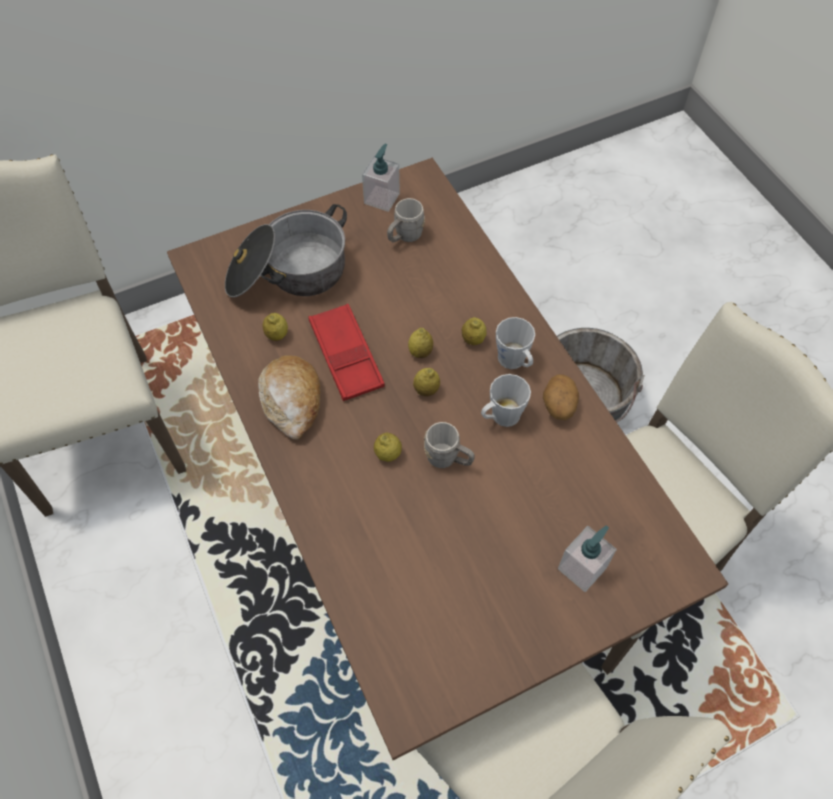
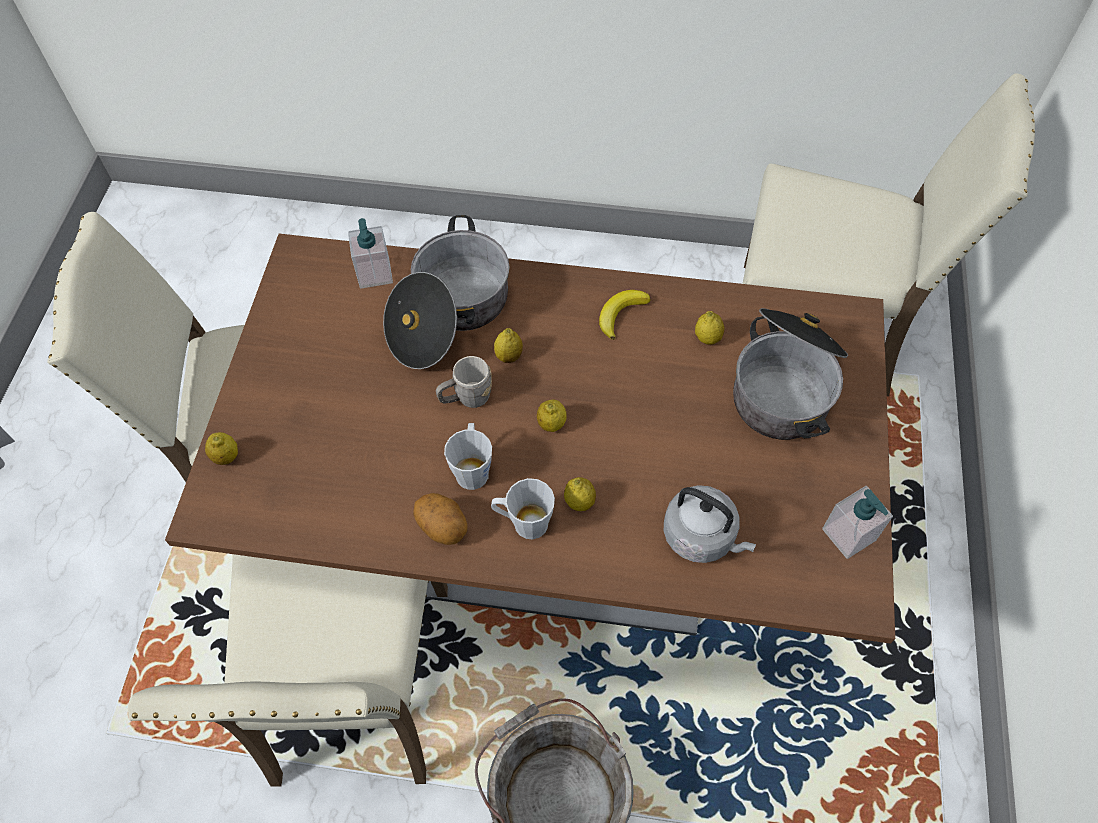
camera: 125 degrees right, 0 degrees up
bread [258,355,320,440] -> banana [599,290,651,340]
red tray [308,304,385,401] -> none
grey mug [387,198,425,242] -> none
lemon [408,328,433,358] -> lemon moved to [205,432,238,465]
soap dispenser [558,525,617,592] -> soap dispenser moved to [348,218,393,288]
none -> cooking pot [383,215,509,369]
none -> grey kettle [664,485,756,563]

